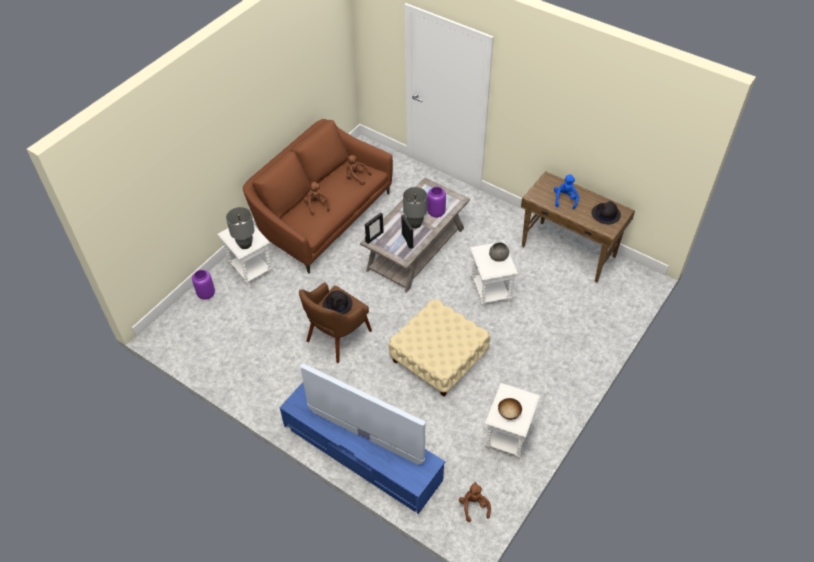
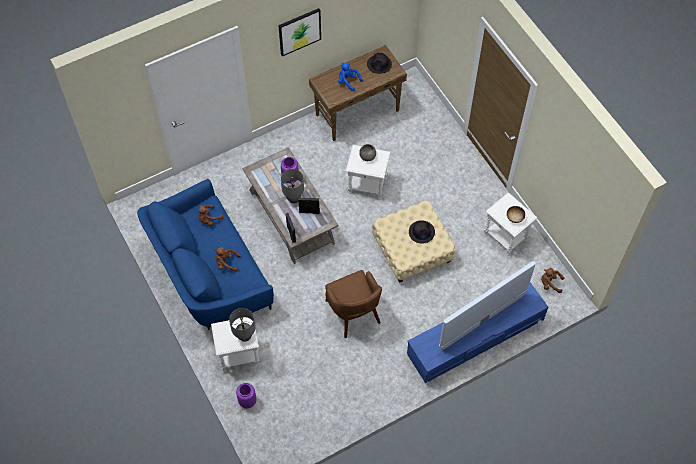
camera: 65 degrees left, 10 degrees up
brown sofa [243,119,393,274] -> blue sofa [137,179,274,330]
black hat [322,290,353,315] -> black hat moved to [409,220,435,243]
none -> picture [278,8,321,57]

